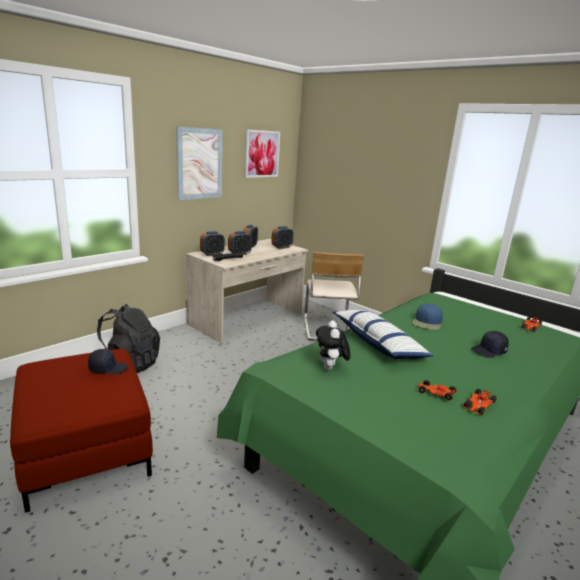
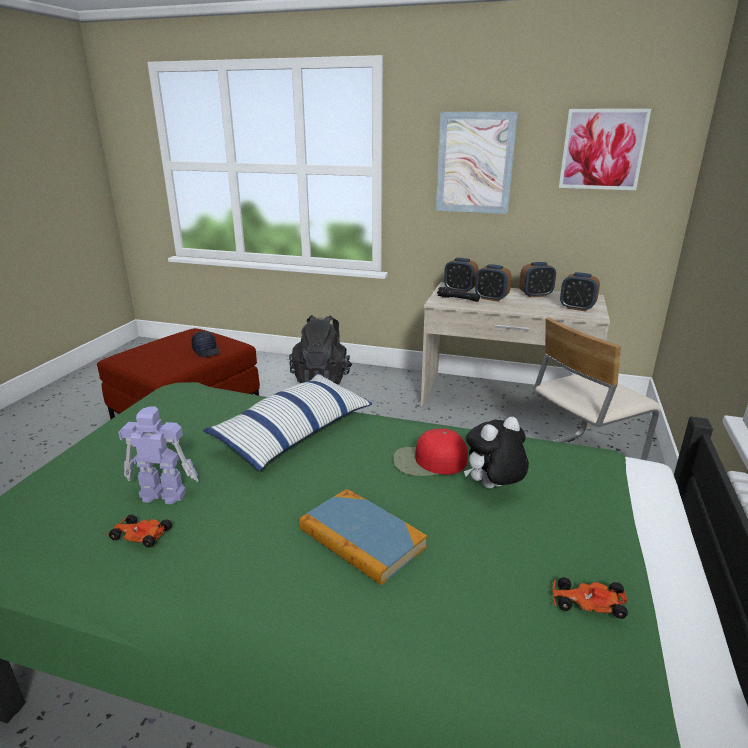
camera: 65 degrees right, 5 degrees up
plush toy [316,320,350,370] -> plush toy moved to [464,417,529,489]
blue cap [412,304,443,330] -> red cap [393,429,468,476]
toy car [417,380,456,400] -> toy robot [118,406,199,504]
black cap [471,331,509,358] -> book [299,489,427,585]

